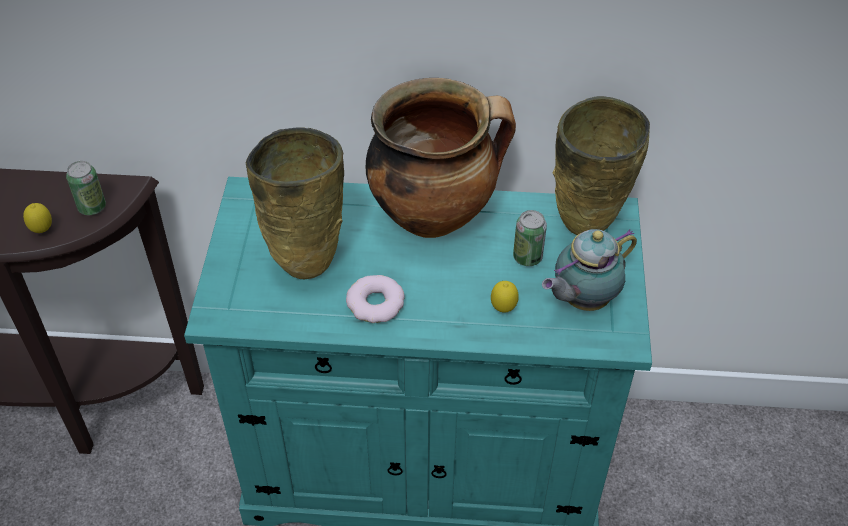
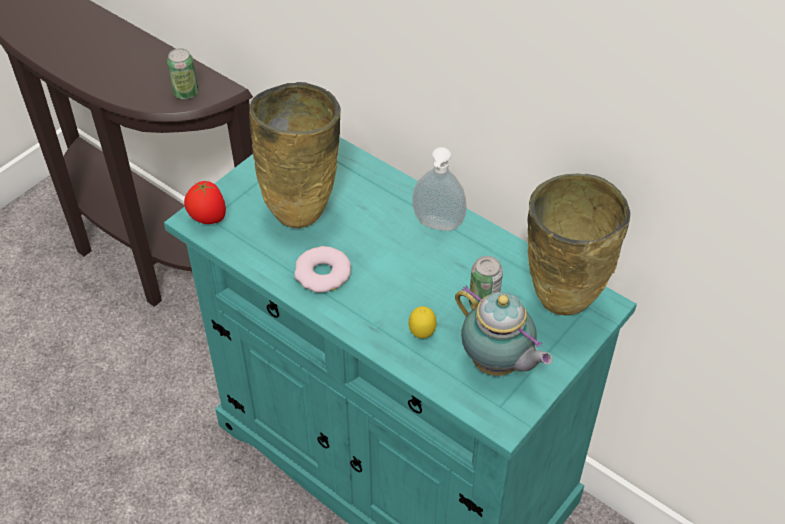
camera: 35 degrees right, 0 degrees up
lemon [23,203,52,233] -> none
cooking pot [366,78,516,238] -> soap dispenser [412,147,467,231]
teapot [542,229,637,311] -> teapot turned 135 degrees counterclockwise [455,286,553,376]
none -> tomato [184,181,226,224]

